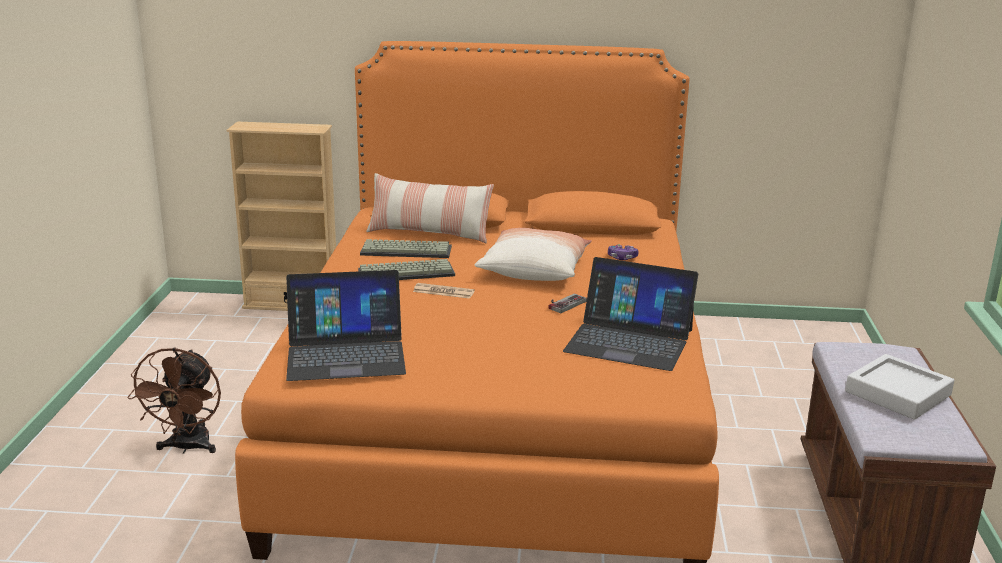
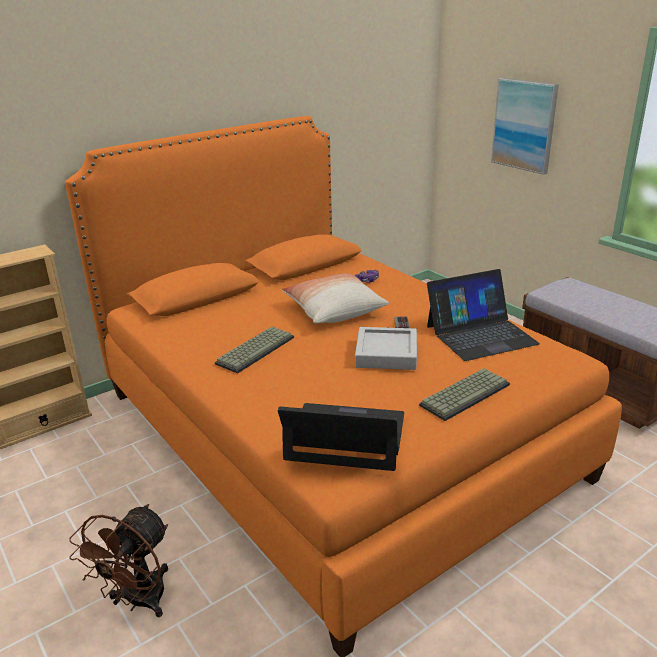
camera: 40 degrees left, 5 degrees up
brown fan [127,348,221,454] -> brown fan turned 60 degrees clockwise [69,504,168,618]
laptop [286,270,406,381] -> laptop turned 120 degrees counterclockwise [278,403,404,471]
keyboard [360,239,452,258] -> keyboard moved to [419,368,510,421]
pillow [366,173,494,243] -> none
newspaper [413,283,475,299] -> none
grey tray [845,354,954,420] -> grey tray moved to [355,327,417,370]
none -> picture [491,78,559,175]

